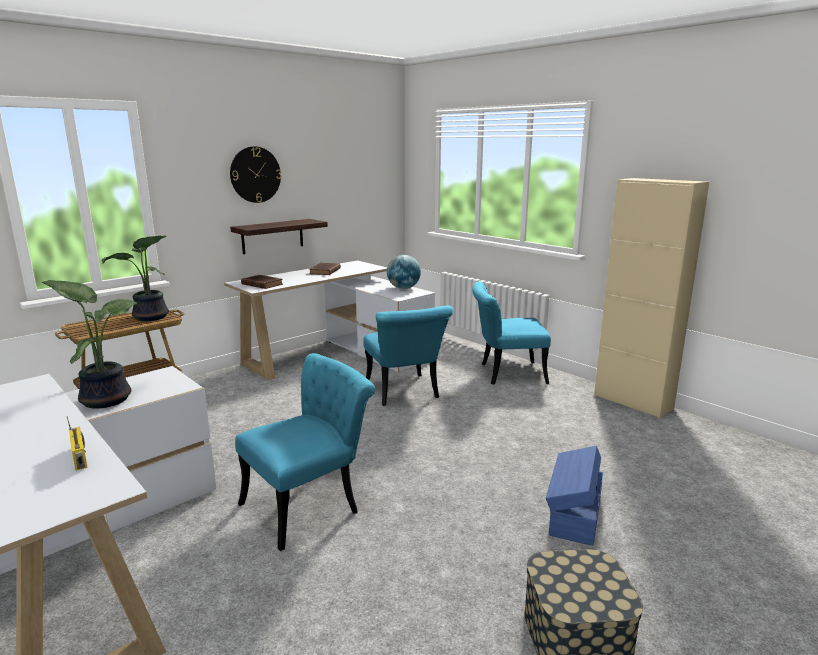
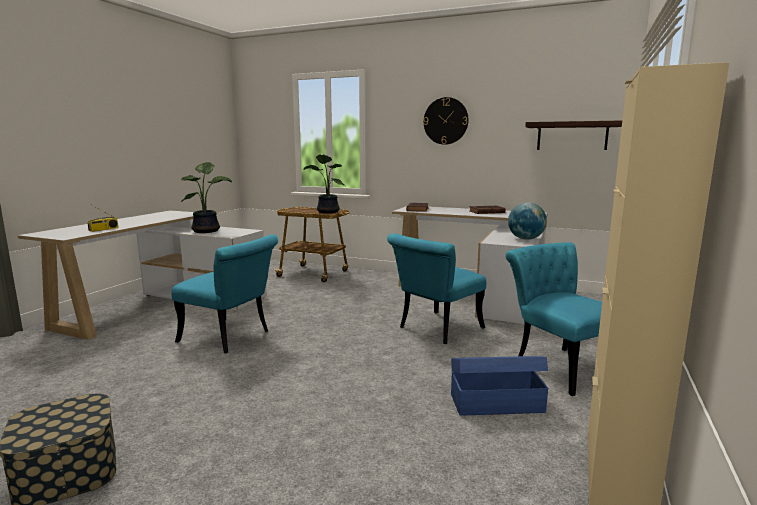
camera: 65 degrees right, 5 degrees down
shelf [230,219,328,254] -> shelf moved to [525,121,622,150]
blue storage box [546,446,603,546] -> blue storage box moved to [451,356,548,416]

